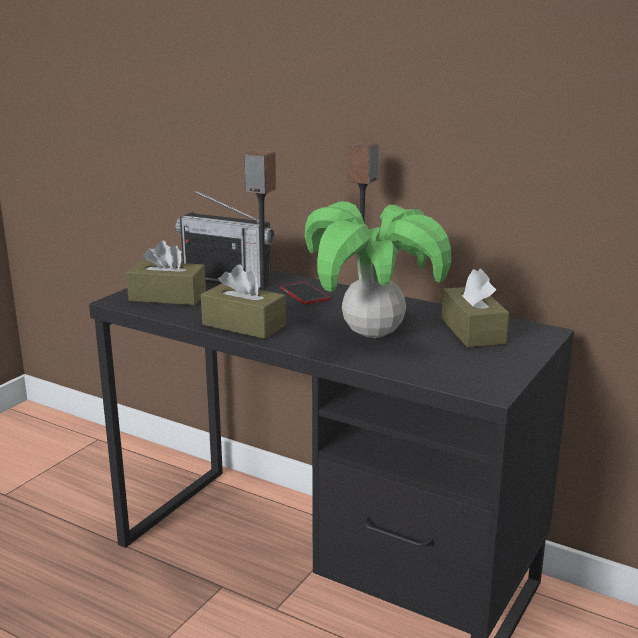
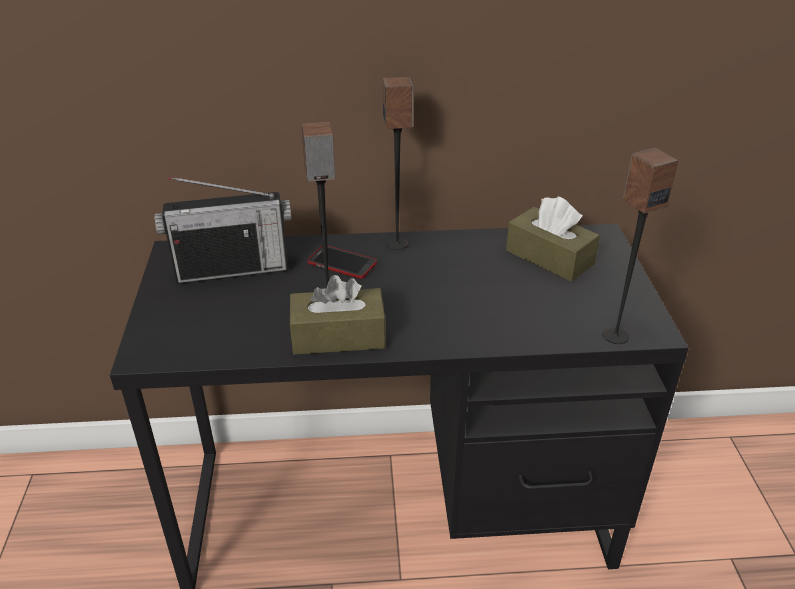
camera: 35 degrees left, 15 degrees up
brown tissue box [126,241,206,305] -> none
potted plant [305,201,451,338] -> none
none -> speaker [603,148,678,344]

